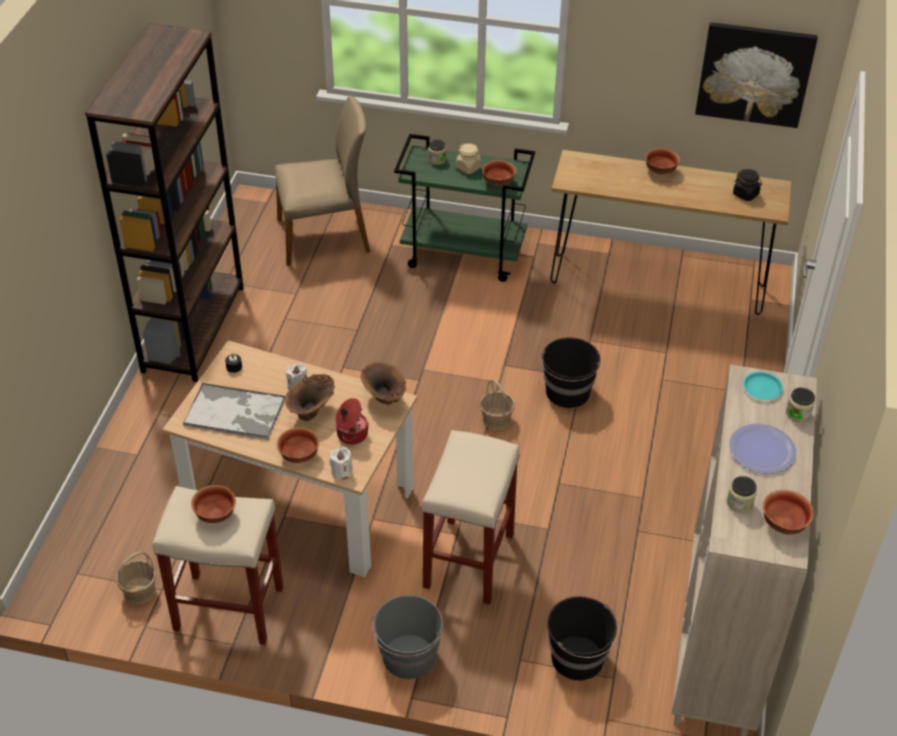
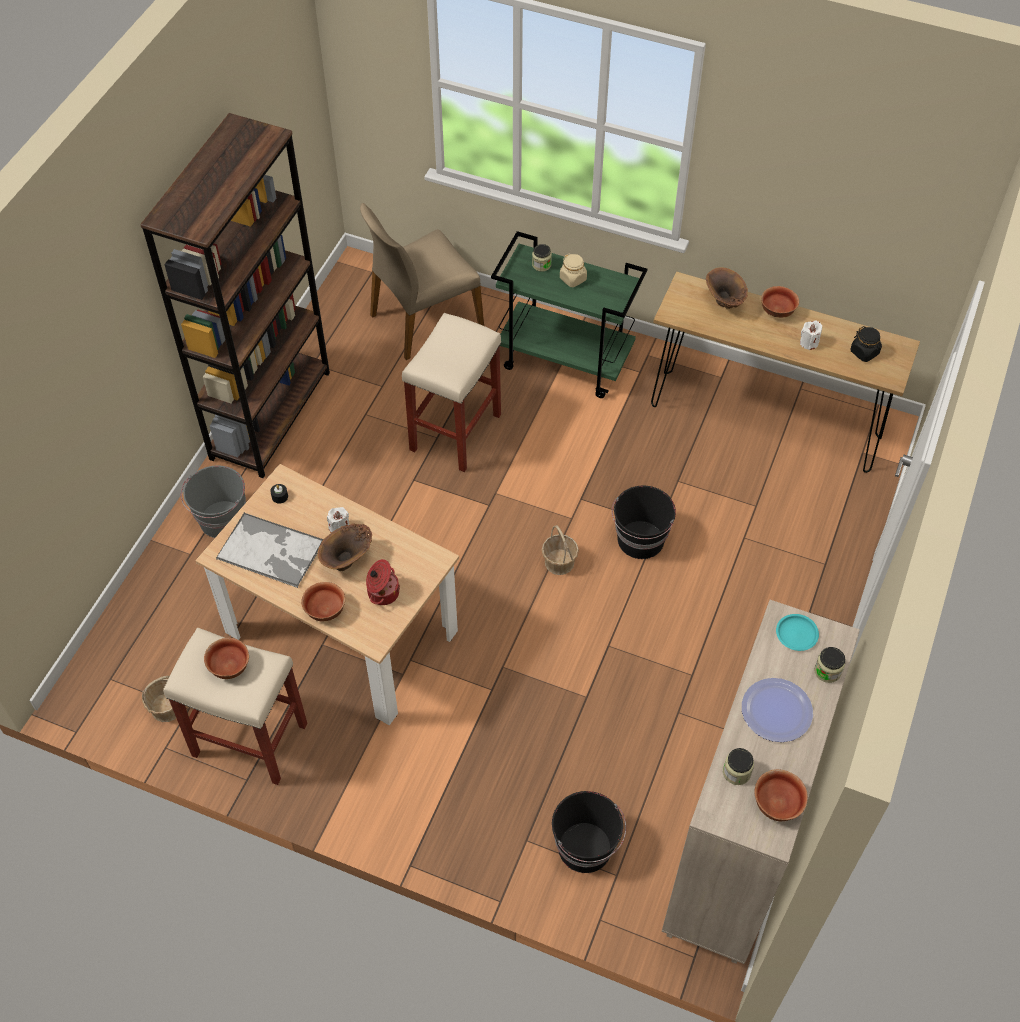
camera: 10 degrees right, 10 degrees up
beige chair [275,95,370,266] -> beige chair turned 150 degrees clockwise [360,203,484,360]
white candle [329,447,353,480] -> white candle moved to [800,321,822,350]
brown vase [360,362,406,405] -> brown vase moved to [706,267,748,309]
grey bucket [371,595,443,679] -> grey bucket moved to [181,465,246,538]
beige stool [421,430,520,605] -> beige stool moved to [402,313,501,472]
bowl [482,160,516,186] -> none
picture [695,22,818,128] -> none

